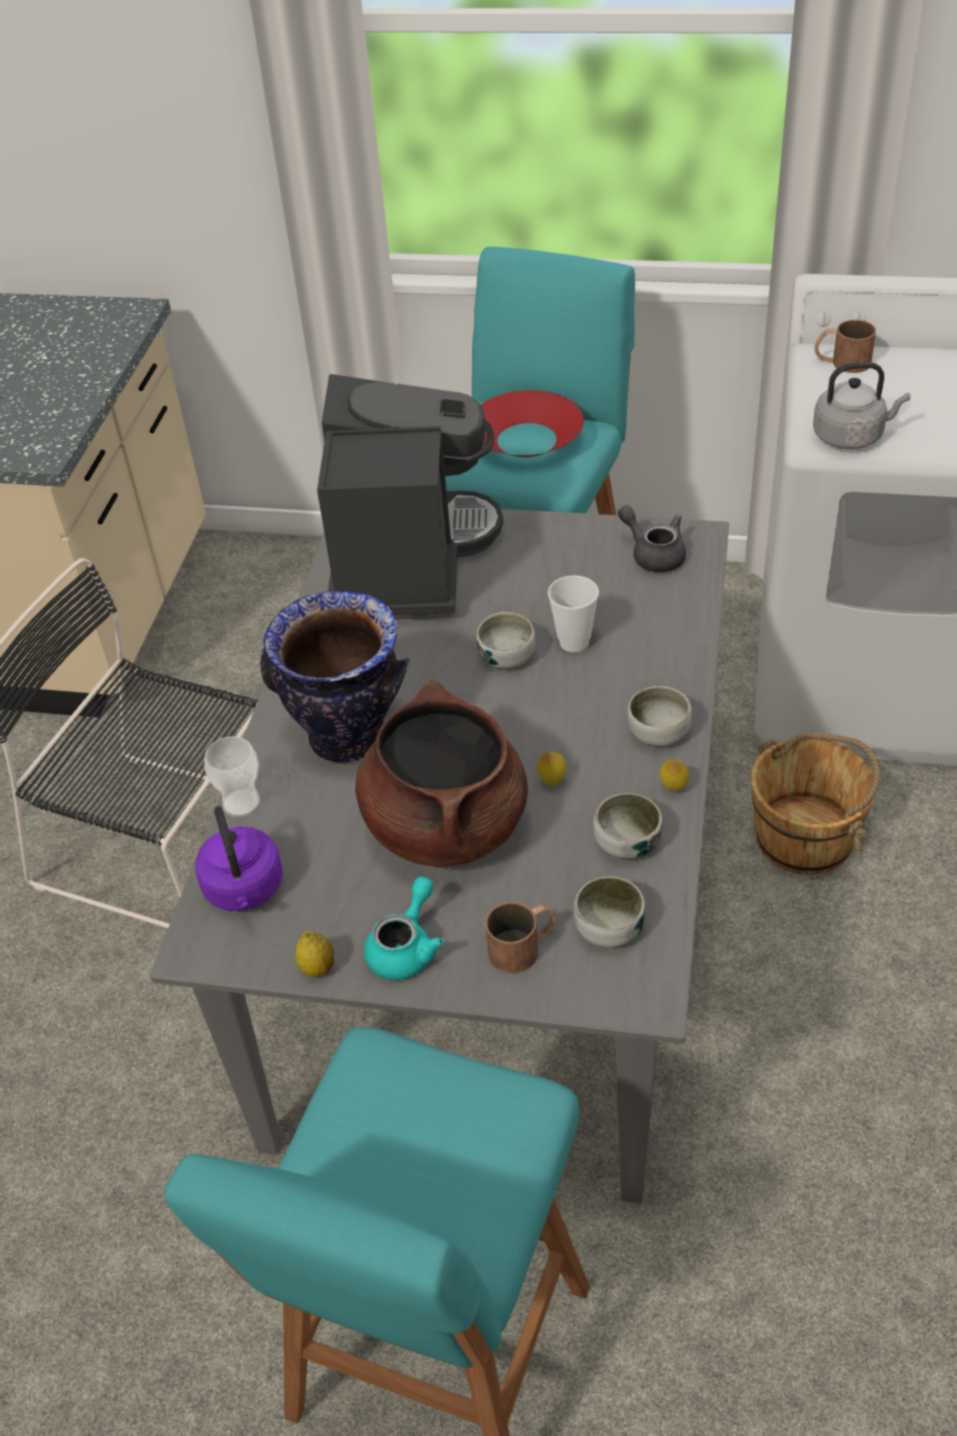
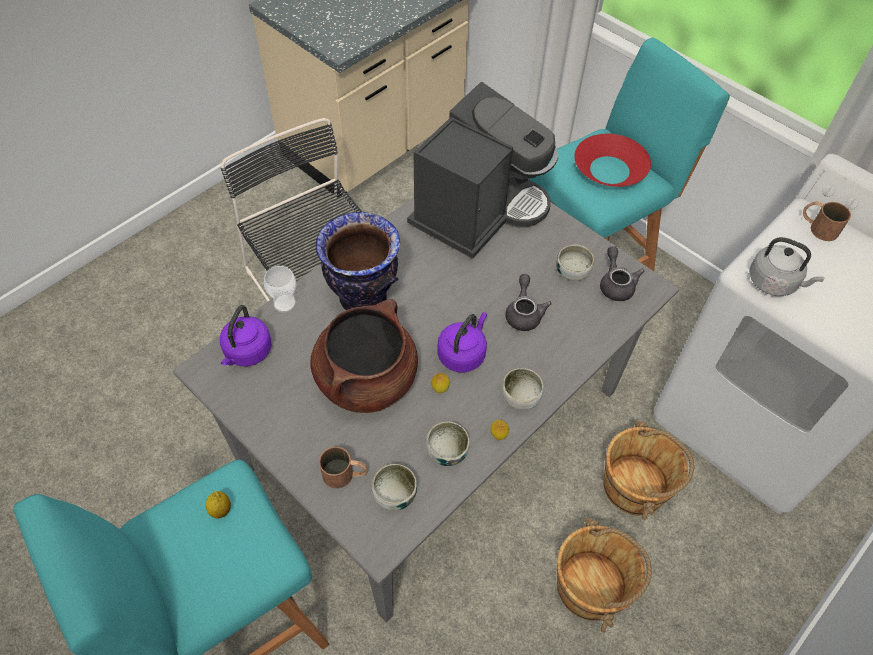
camera: 30 degrees right, 10 degrees up
lemon [295,931,334,977] -> lemon moved to [206,491,231,519]
turquoise teapot [364,877,444,980] -> none
bowl [476,612,535,669] -> bowl moved to [556,244,594,281]
cup [548,575,599,652] -> grey teapot [505,274,552,331]
none -> purple kettle [437,312,487,373]
none -> brown bucket [557,518,652,633]

